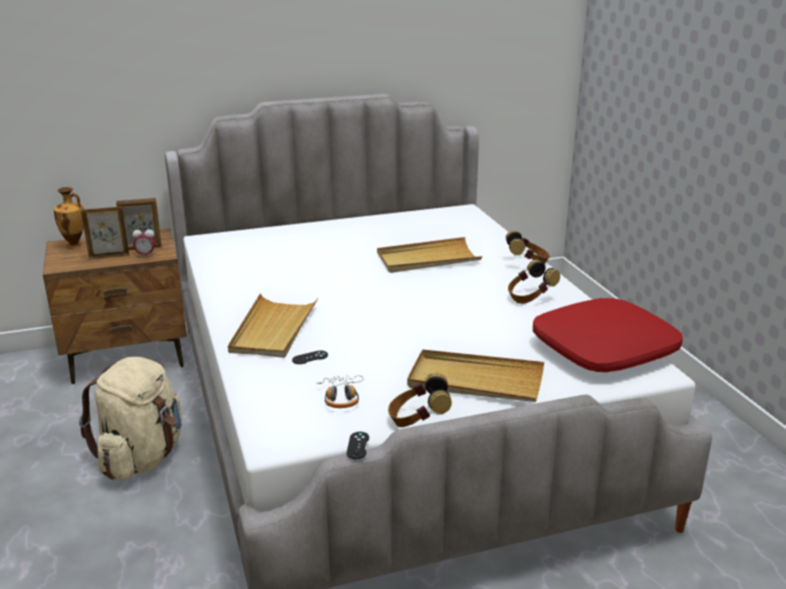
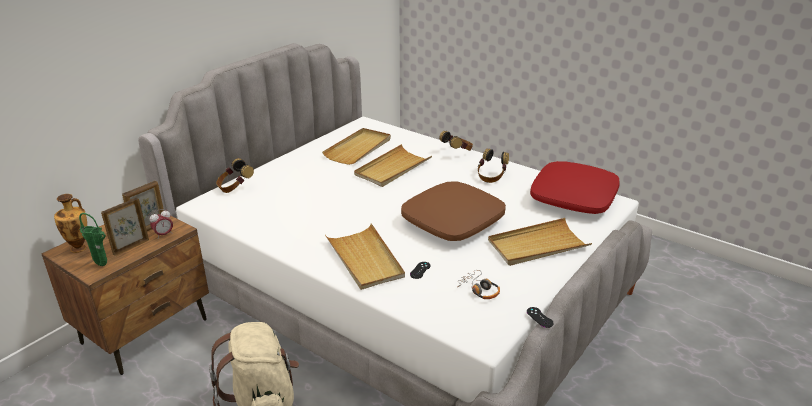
camera: 35 degrees left, 5 degrees up
headphones [388,373,452,427] -> headphones moved to [216,158,254,193]
none -> green vase [79,213,107,266]
none -> beige tray [322,128,391,165]
none -> brown pillow [401,181,506,241]

